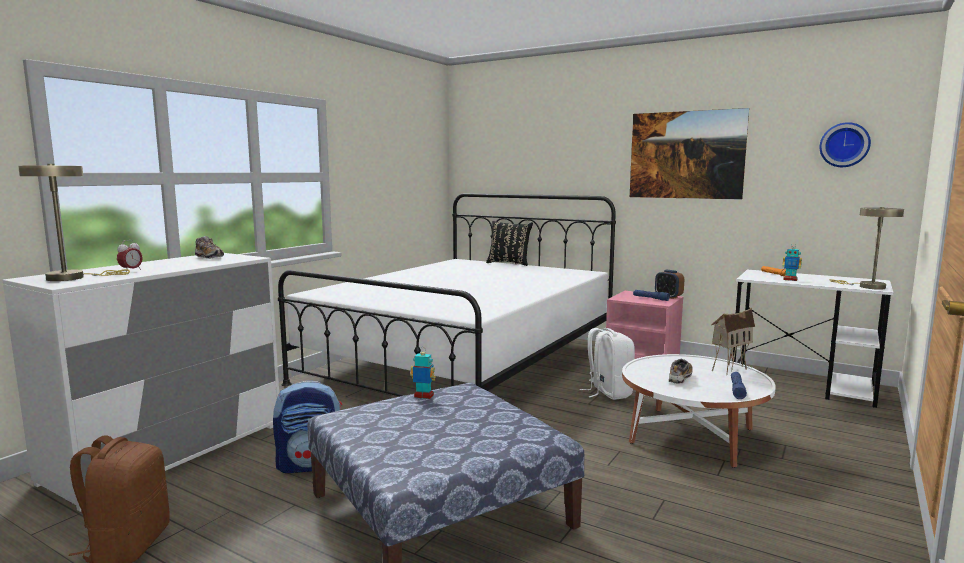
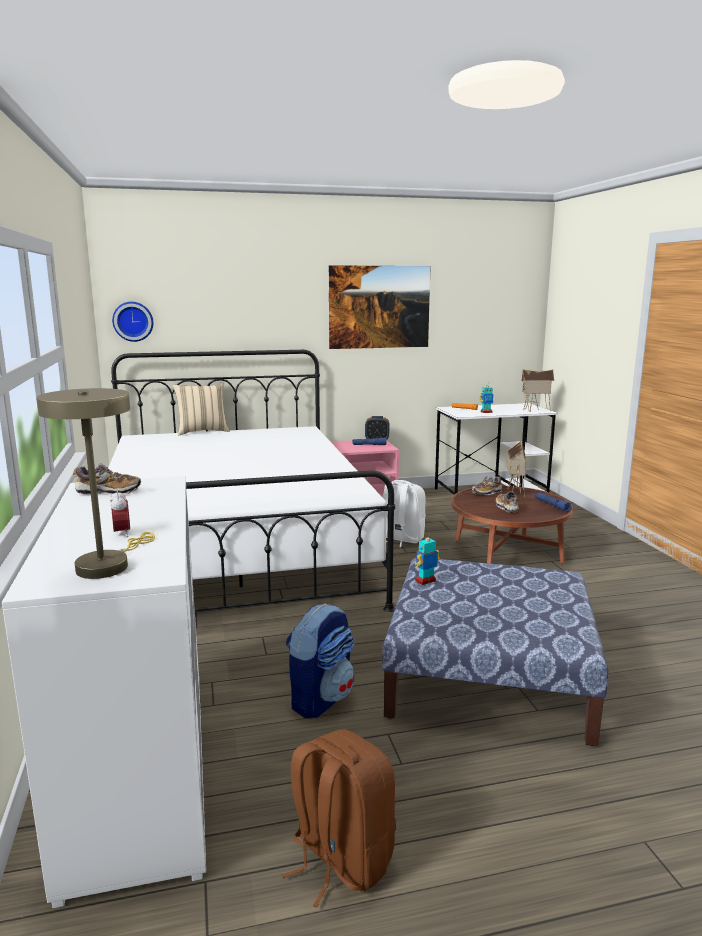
camera: 45 degrees left, 5 degrees up
black pillow [486,221,533,266] -> beige pillow [173,382,230,435]
white coffee table [622,354,776,468] -> brown coffee table [451,486,573,564]
wall clock [820,122,871,167] -> wall clock moved to [112,302,153,342]
beige table lamp [829,207,904,290] -> toy house [521,369,554,412]
none -> shoe [472,476,502,495]

